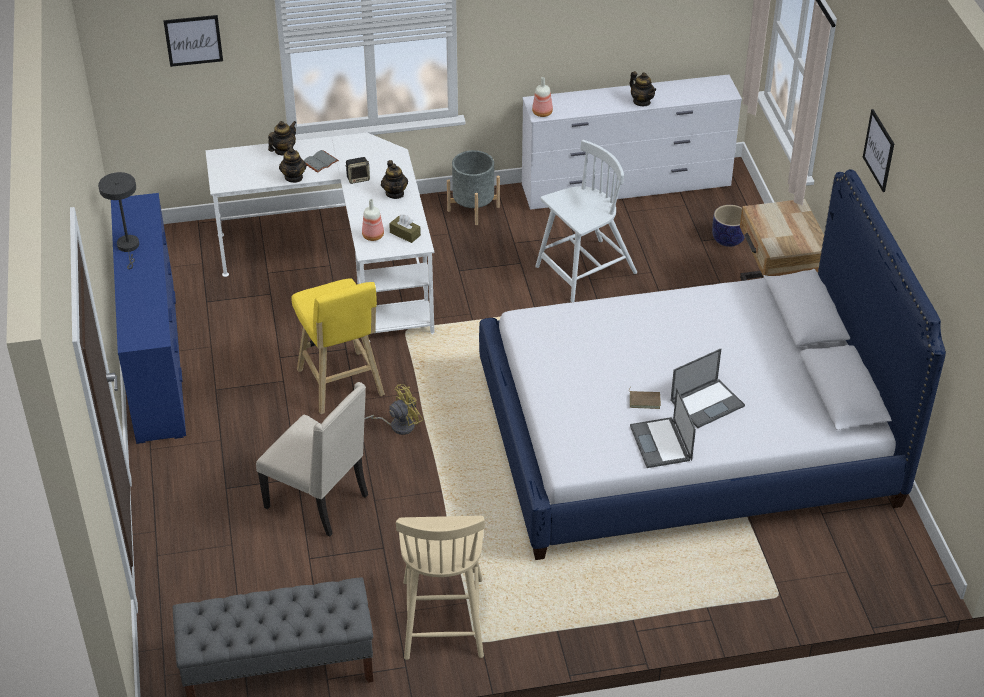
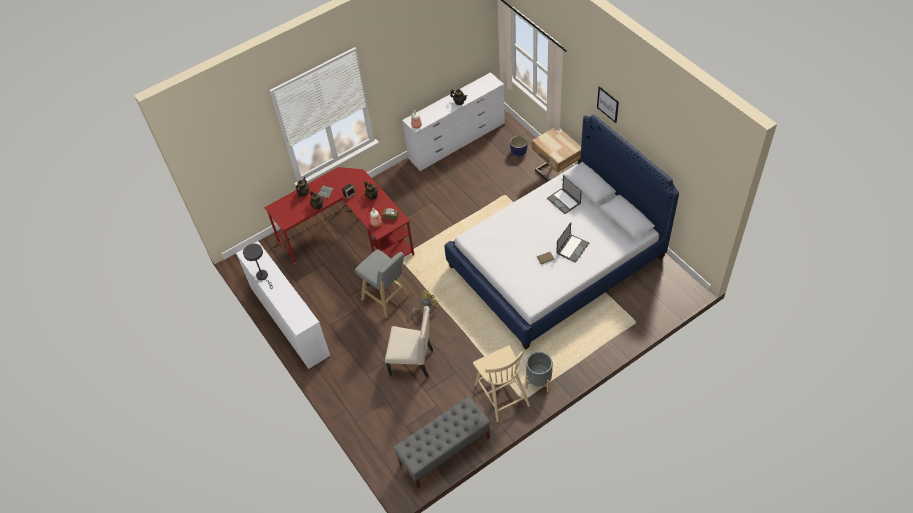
camera: 20 degrees left, 10 degrees up
blue dresser [111,193,186,444] -> white dresser [236,241,331,369]
picture [163,15,223,67] -> none
white desk [205,133,434,341] -> red desk [264,167,414,264]
yellow stool [291,278,385,414] -> grey stool [355,249,410,318]
grey planter [447,150,500,225] -> grey planter moved to [525,352,553,392]
white chair [535,140,637,302] -> none
laptop [630,388,696,468] -> laptop moved to [547,175,582,214]

